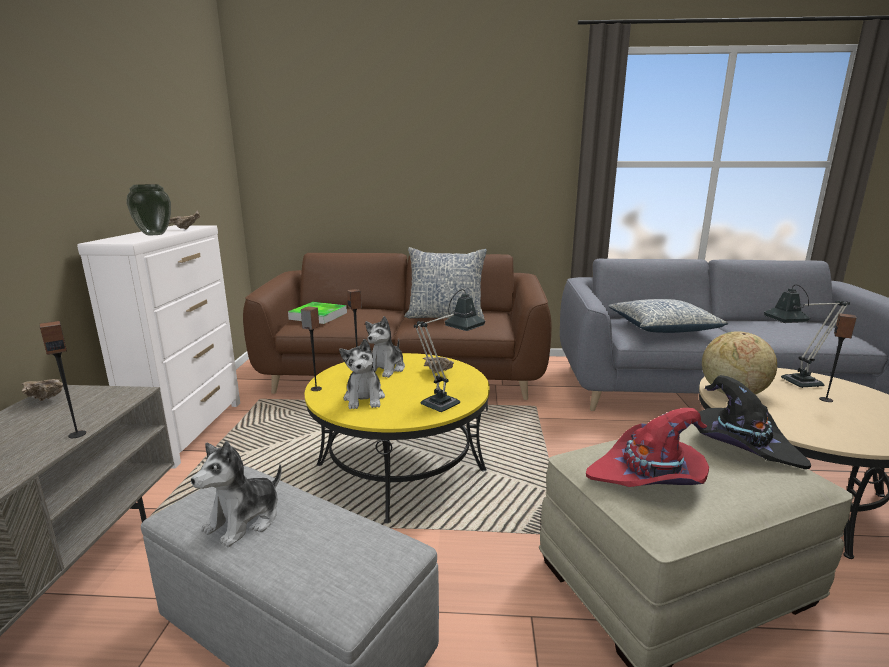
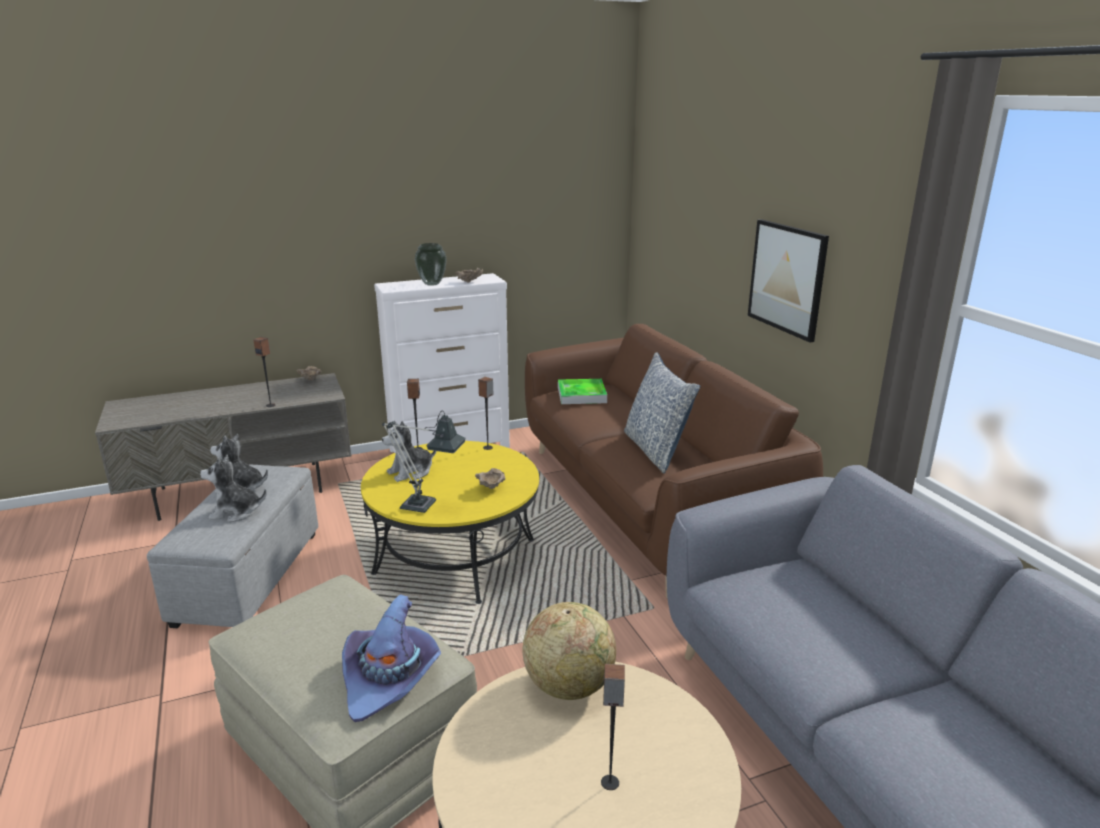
camera: 65 degrees right, 5 degrees up
plush toy [365,316,405,378] -> plush toy moved to [200,455,267,522]
red hat [586,408,709,487] -> none
pillow [609,299,728,333] -> none
black hat [697,375,811,469] -> purple hat [342,595,441,722]
table lamp [764,285,850,388] -> none
none -> picture [748,219,829,343]

